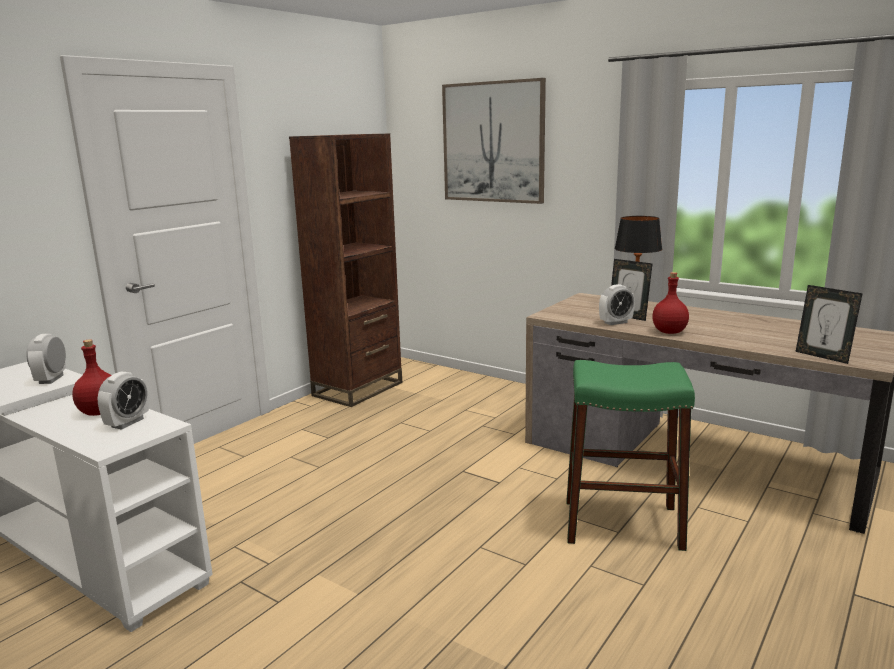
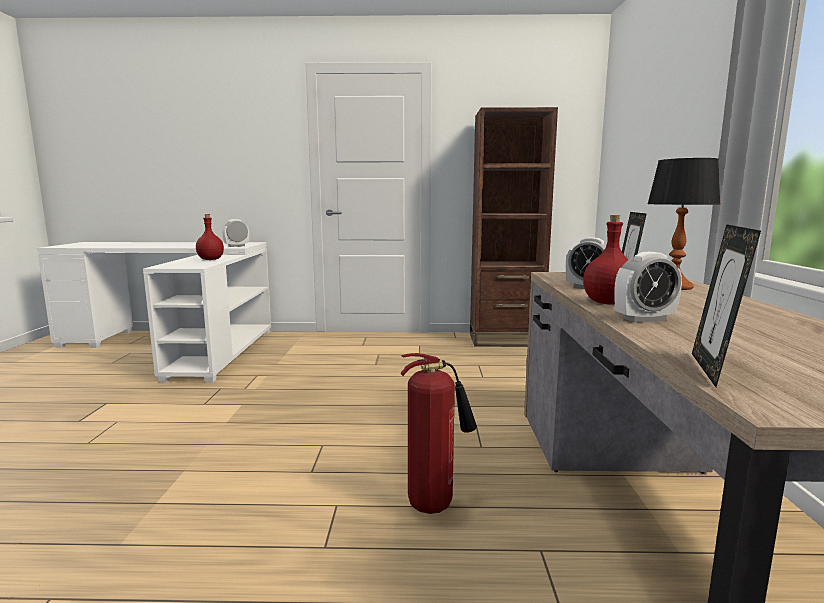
camera: 55 degrees right, 5 degrees down
alarm clock [98,372,149,430] -> alarm clock moved to [614,252,682,323]
picture [442,78,546,204] -> none
green stool [566,360,695,551] -> fire extinguisher [401,353,477,514]

